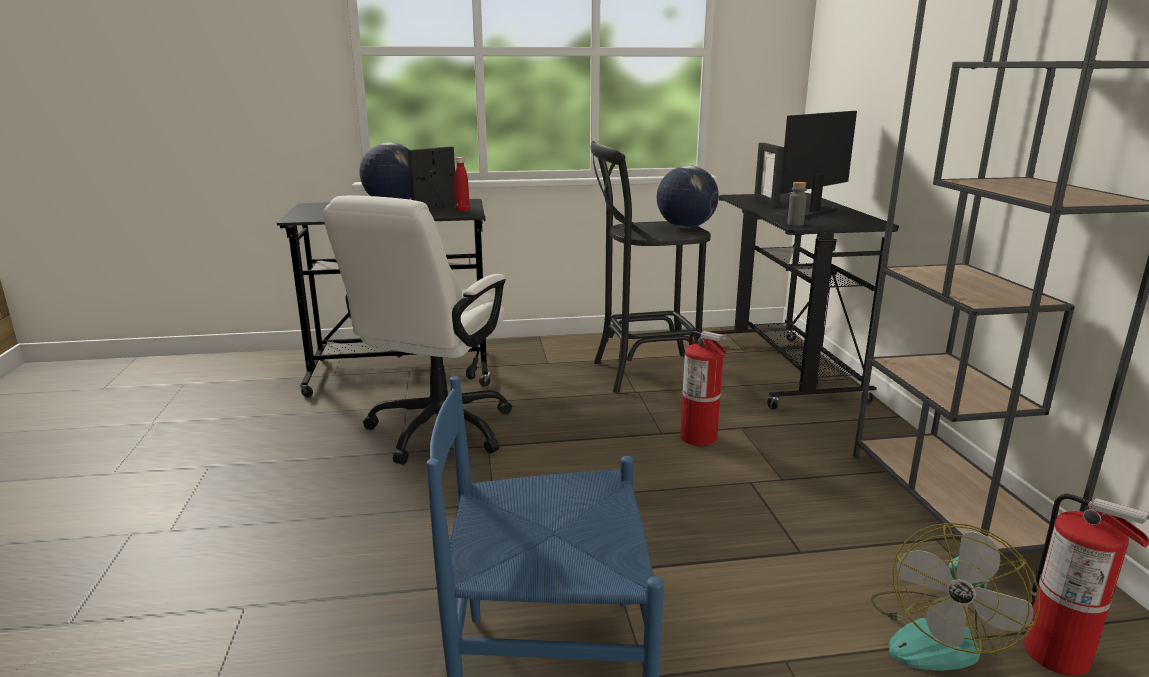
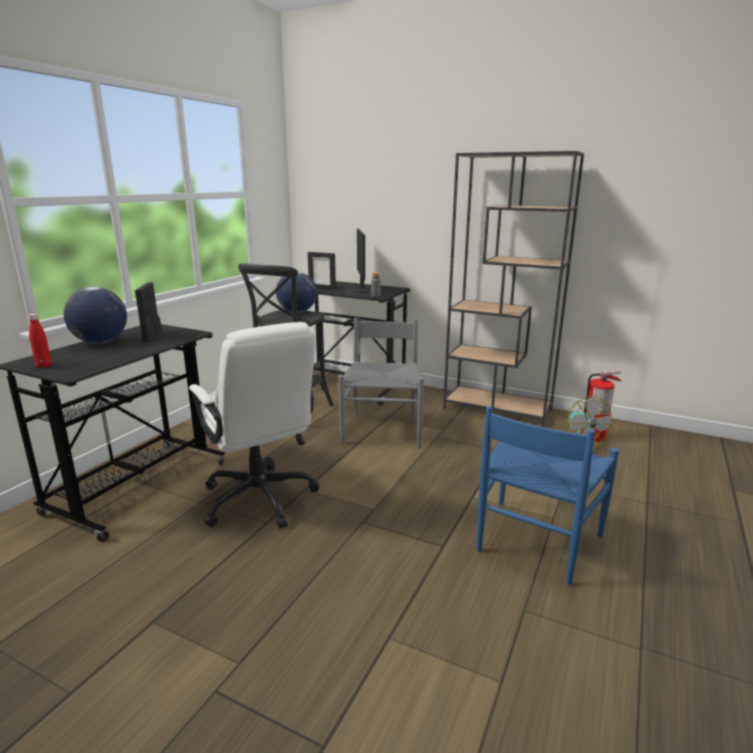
camera: 55 degrees left, 0 degrees up
red bottle [454,157,470,212] -> red bottle moved to [28,314,52,368]
fire extinguisher [680,331,727,446] -> grey chair [338,318,424,447]

